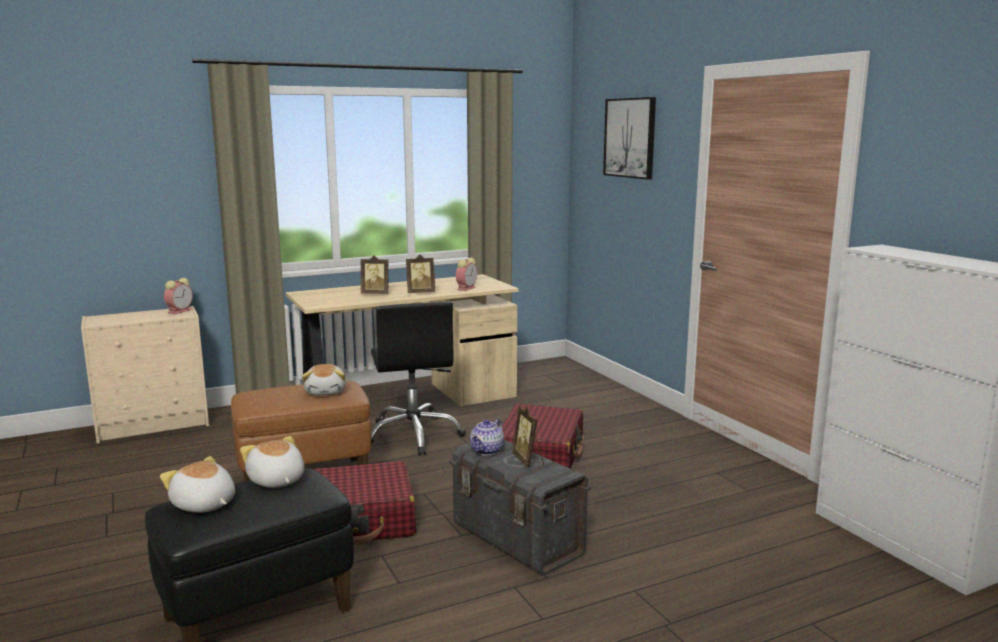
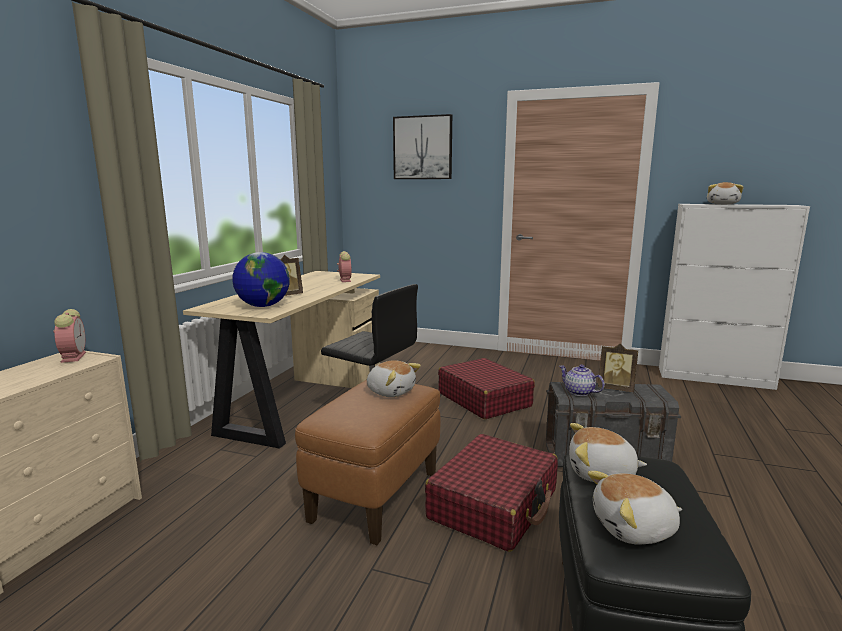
camera: 45 degrees left, 0 degrees up
picture frame [406,254,435,293] -> none
teapot [470,419,504,455] -> teapot turned 150 degrees clockwise [559,365,605,396]
none -> globe [232,252,290,307]
none -> plush toy [707,182,744,204]

